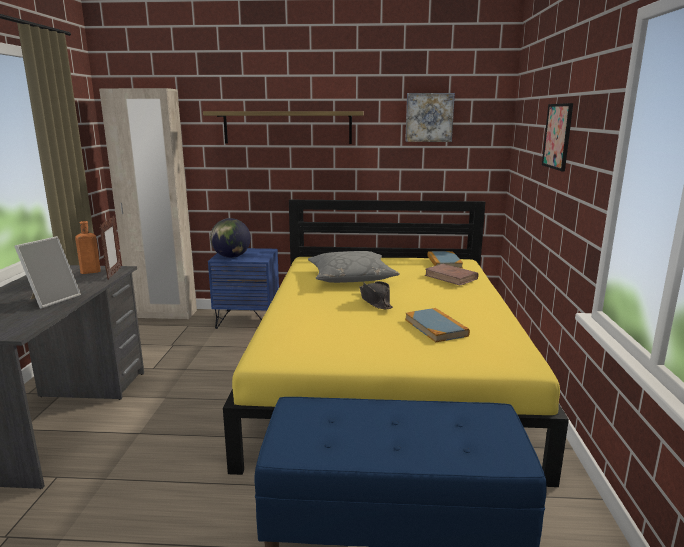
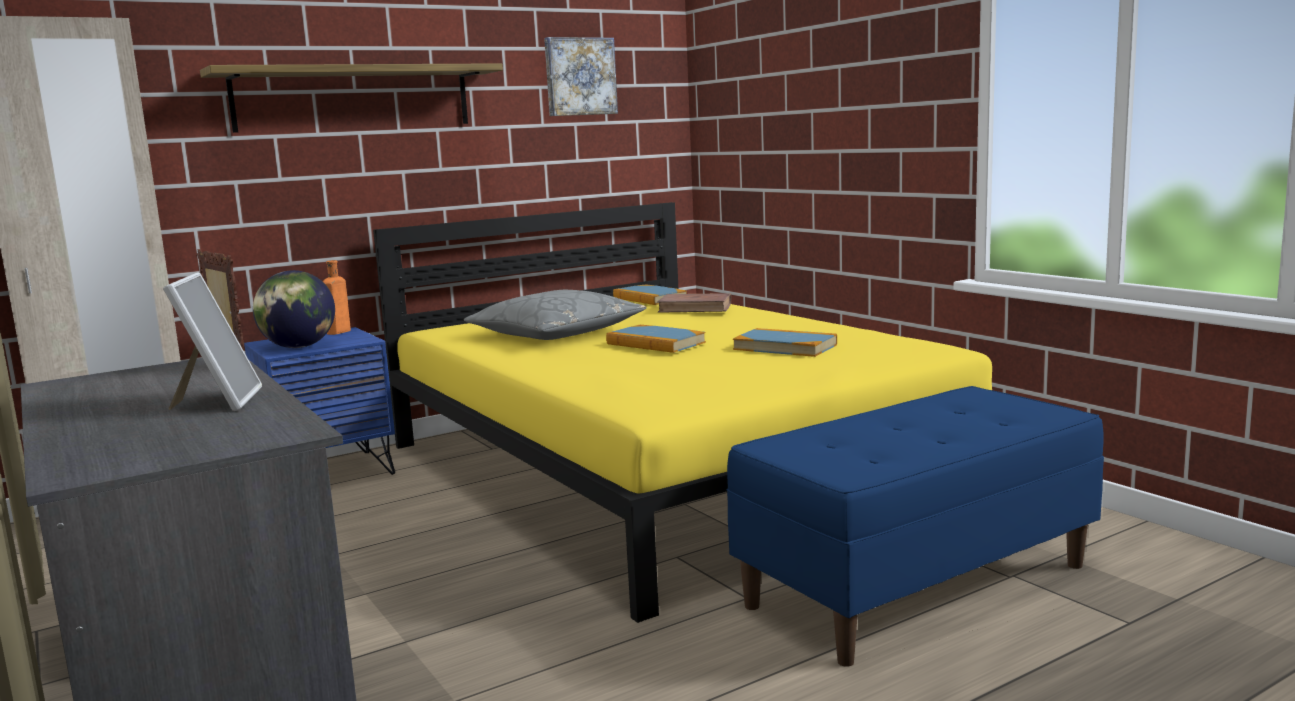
camera: 35 degrees left, 5 degrees down
orange bottle [75,221,101,274] -> orange bottle moved to [323,260,351,335]
black hat [359,281,393,309] -> book [606,325,706,353]
picture [542,103,573,171] -> none

